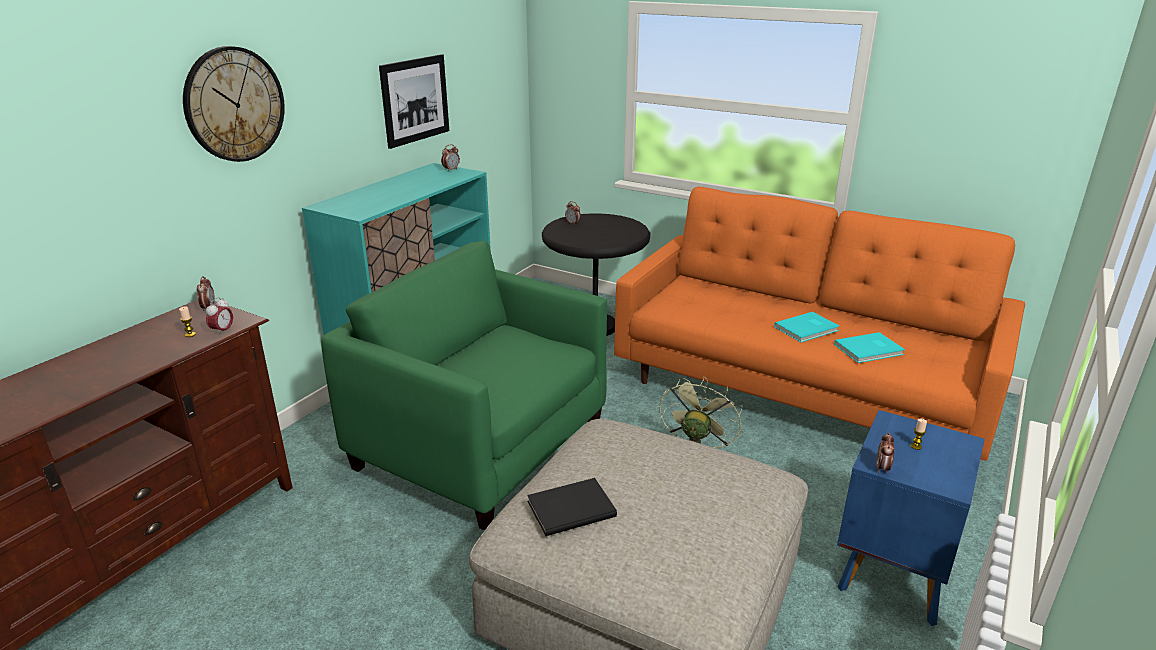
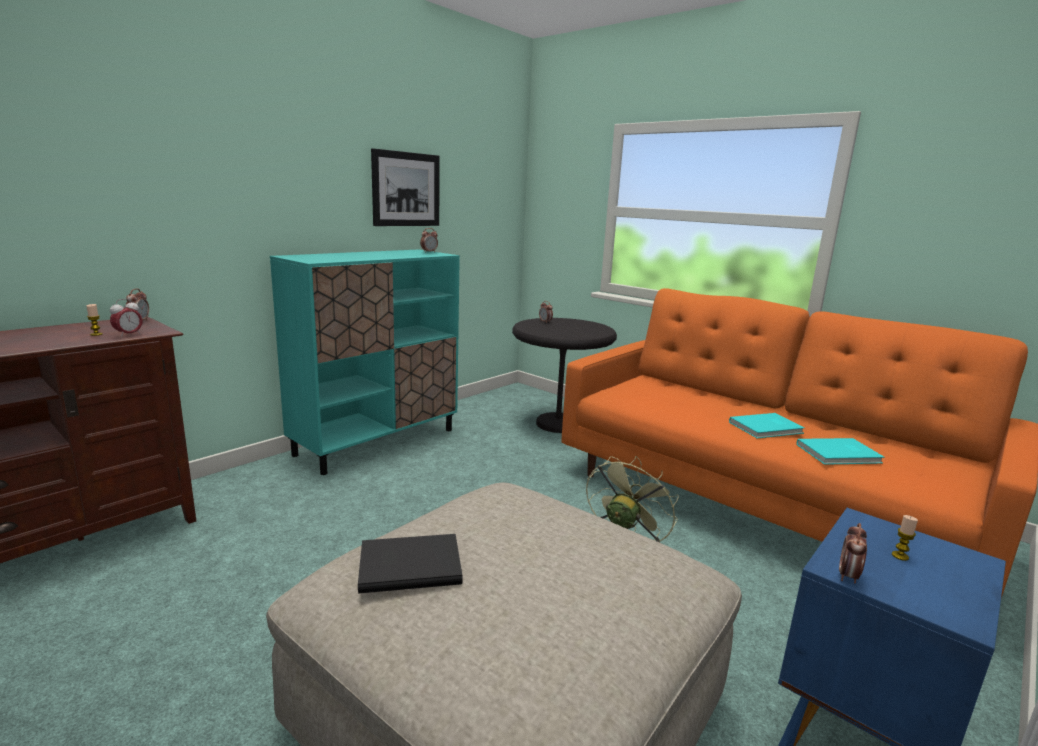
camera: 10 degrees right, 10 degrees down
wall clock [183,46,285,162] -> none
green armchair [321,241,607,531] -> none

